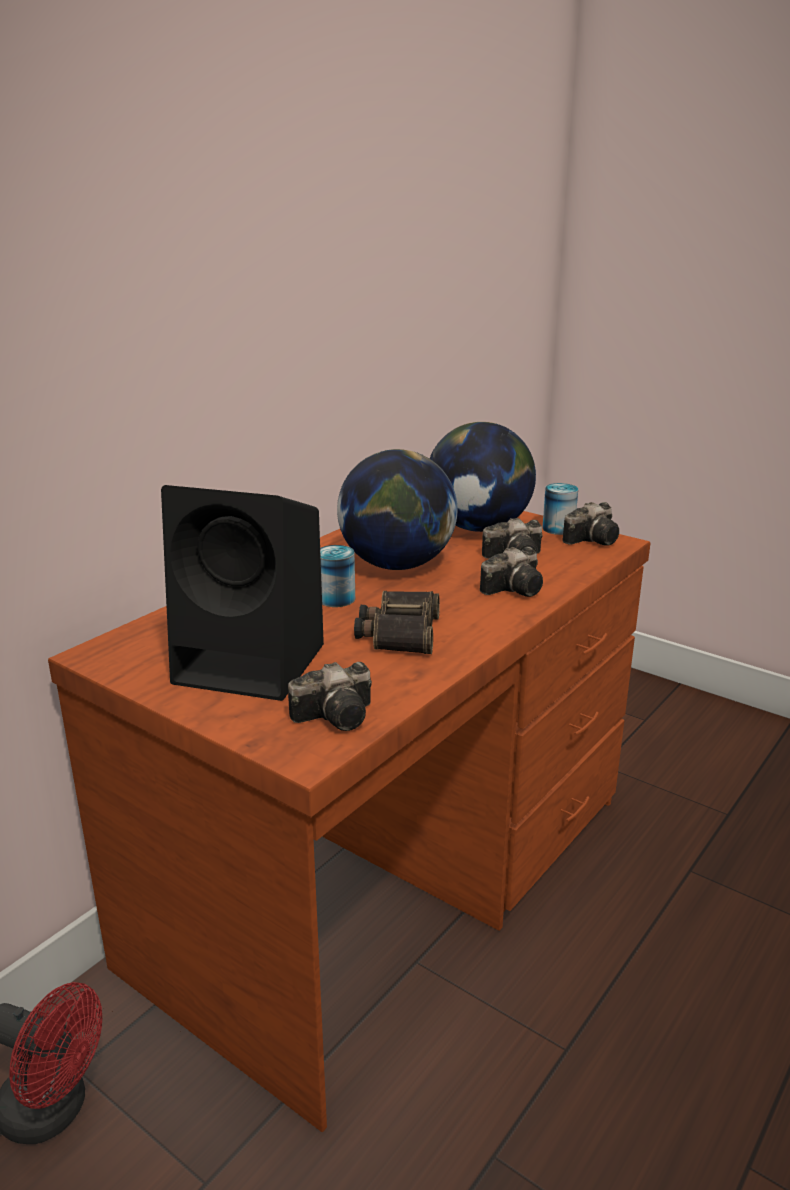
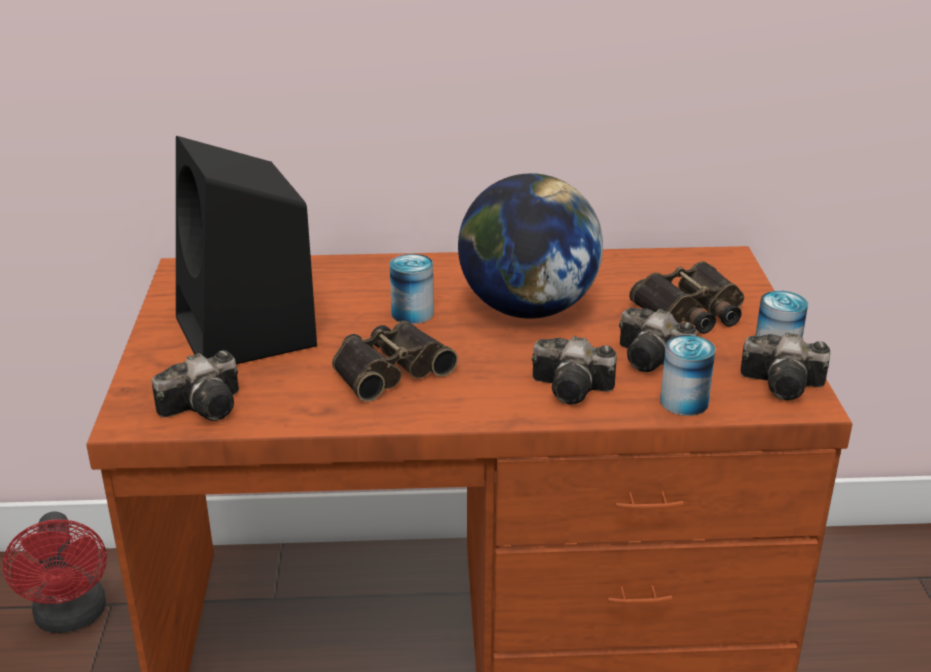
camera: 50 degrees right, 5 degrees up
camera [288,662,372,731] -> camera turned 60 degrees counterclockwise [152,350,239,421]
globe [430,422,536,532] -> binoculars [629,261,744,334]
none -> can [660,335,715,416]

